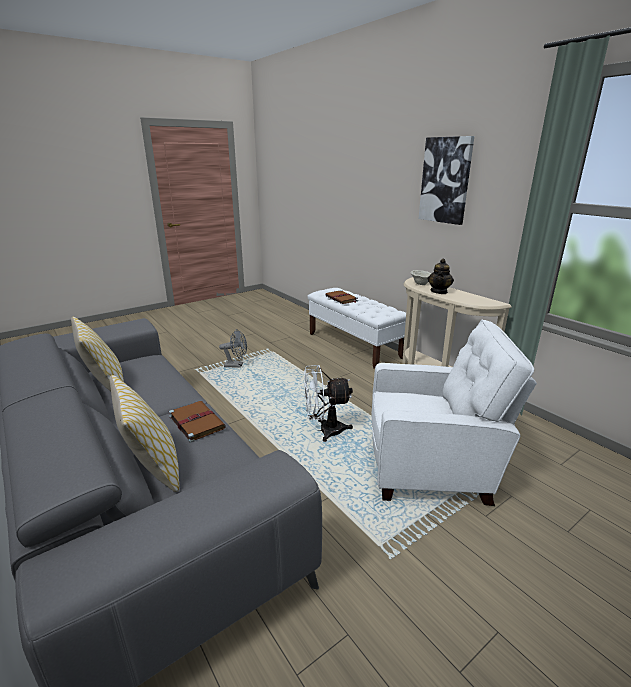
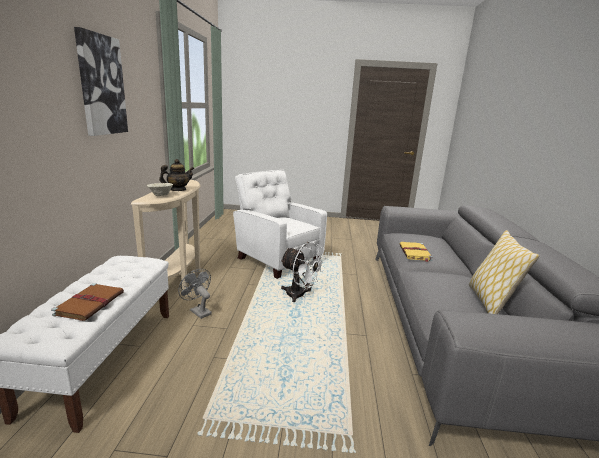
camera: 140 degrees left, 5 degrees down
pillow [109,375,179,492] -> none
brown book [169,401,226,443] -> yellow book [399,242,433,262]
grey fan [219,329,247,368] -> grey fan moved to [178,269,212,319]

